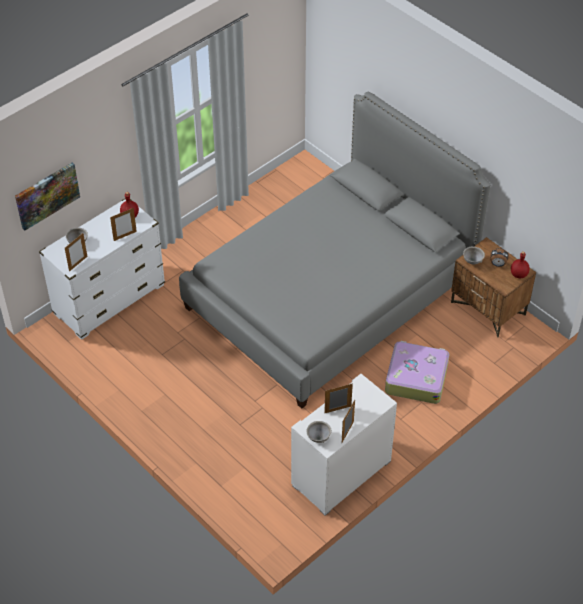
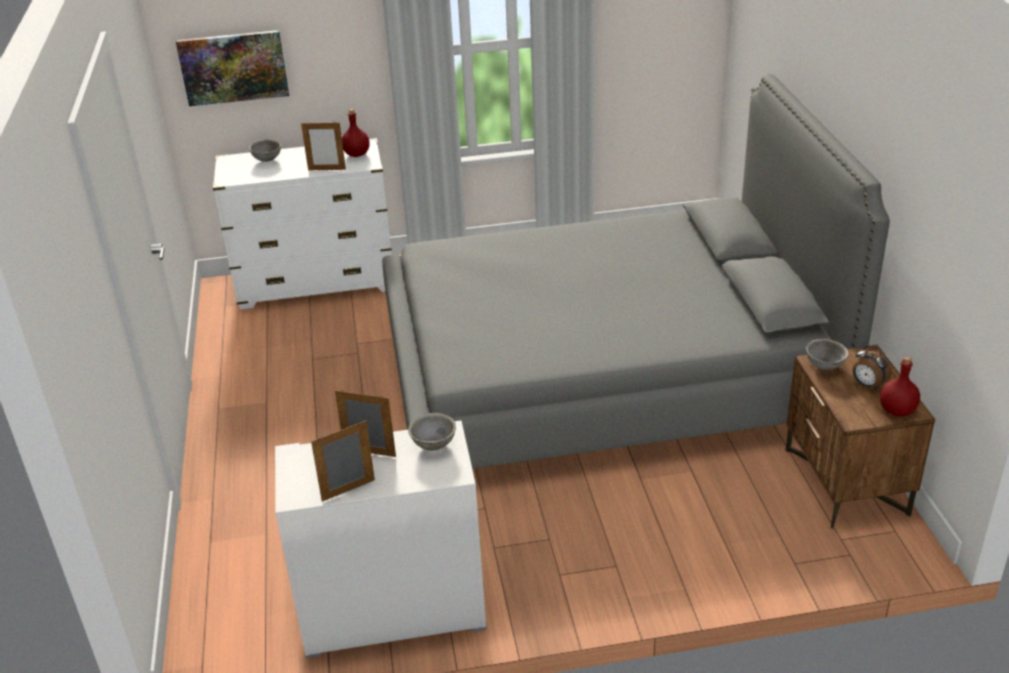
camera: 35 degrees right, 15 degrees down
picture frame [65,233,87,272] -> none
grey bowl [306,421,332,443] -> grey bowl moved to [408,413,456,451]
suitcase [385,341,449,404] -> none

